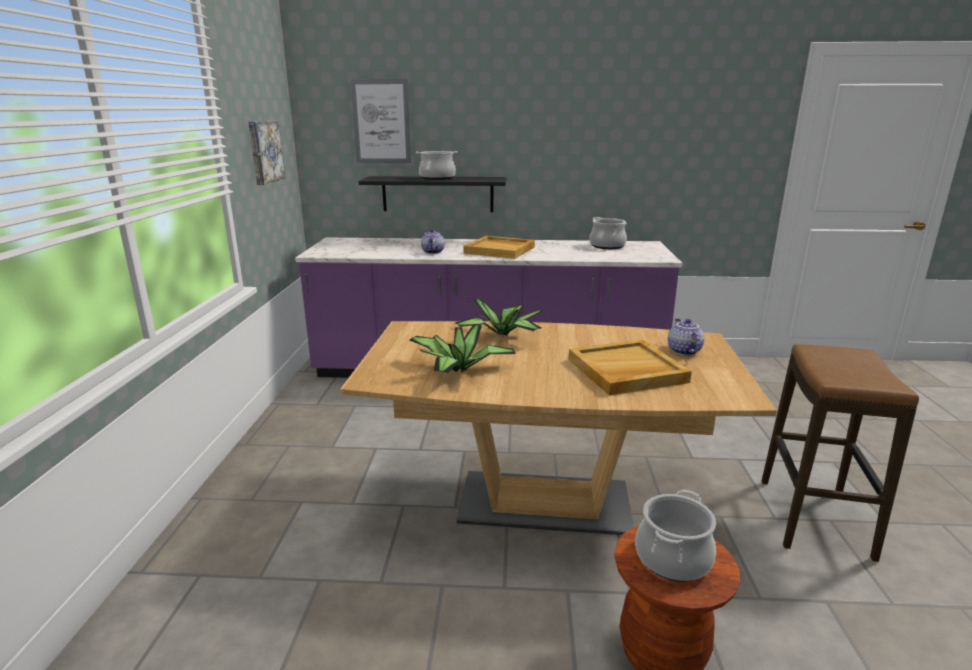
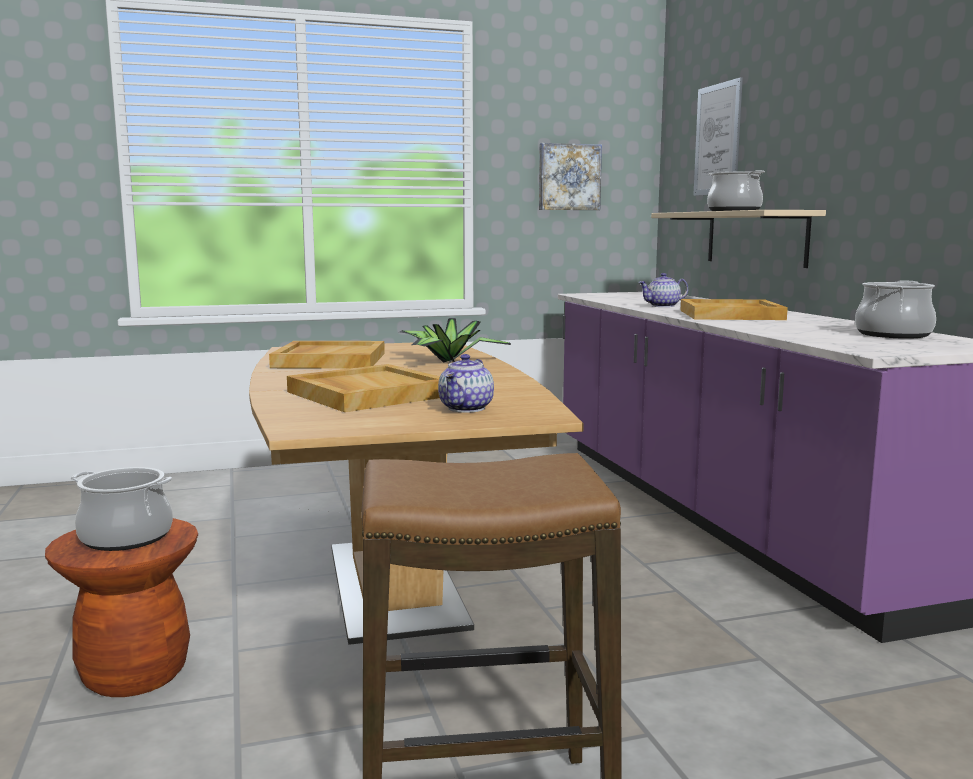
camera: 70 degrees right, 10 degrees down
black shelf [358,176,507,212] -> beige shelf [651,210,826,268]
potted plant [410,324,516,373] -> beige tray [269,341,385,369]
teapot [668,318,705,355] -> teapot turned 135 degrees clockwise [438,354,494,413]

